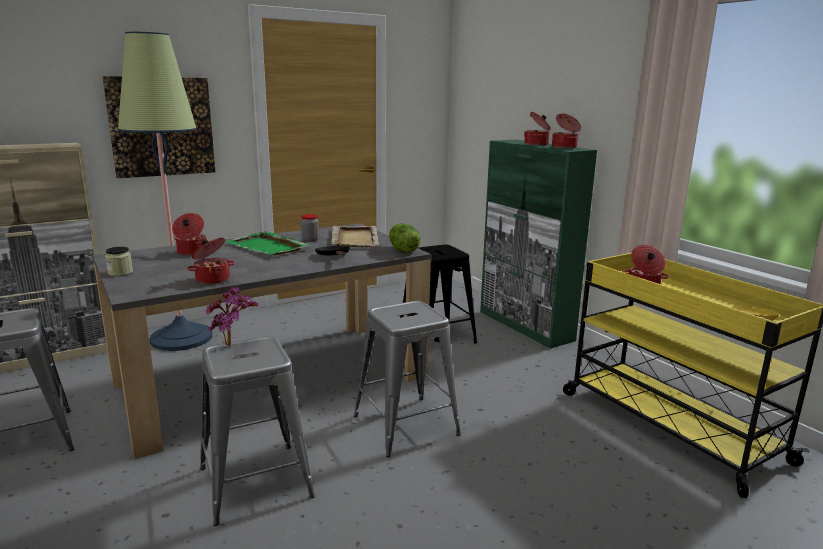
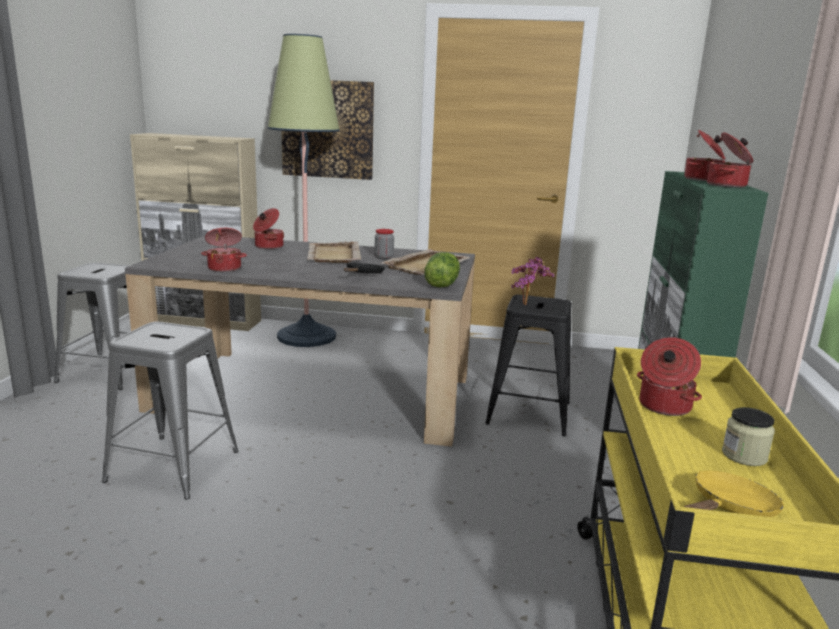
camera: 40 degrees right, 0 degrees up
jar [105,246,133,276] -> jar moved to [722,407,775,466]
potted plant [206,287,259,346] -> potted plant moved to [512,257,554,305]
green tray [225,231,311,255] -> beige tray [307,241,362,263]
grey stool [354,301,461,457] -> none

